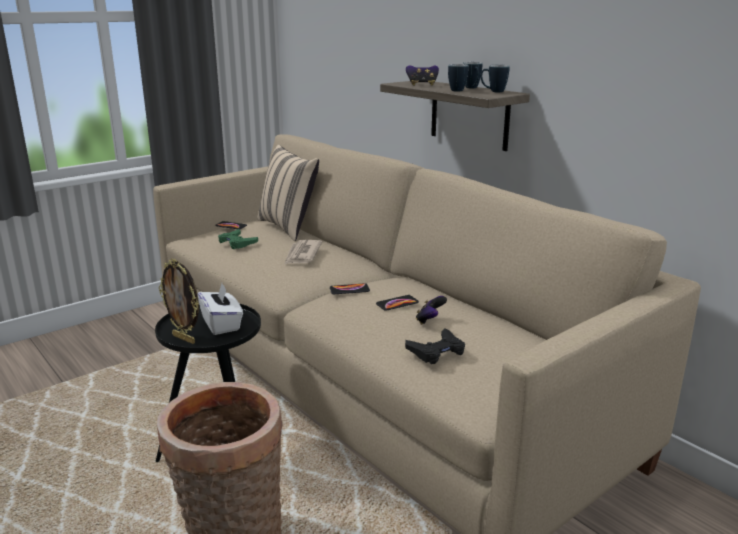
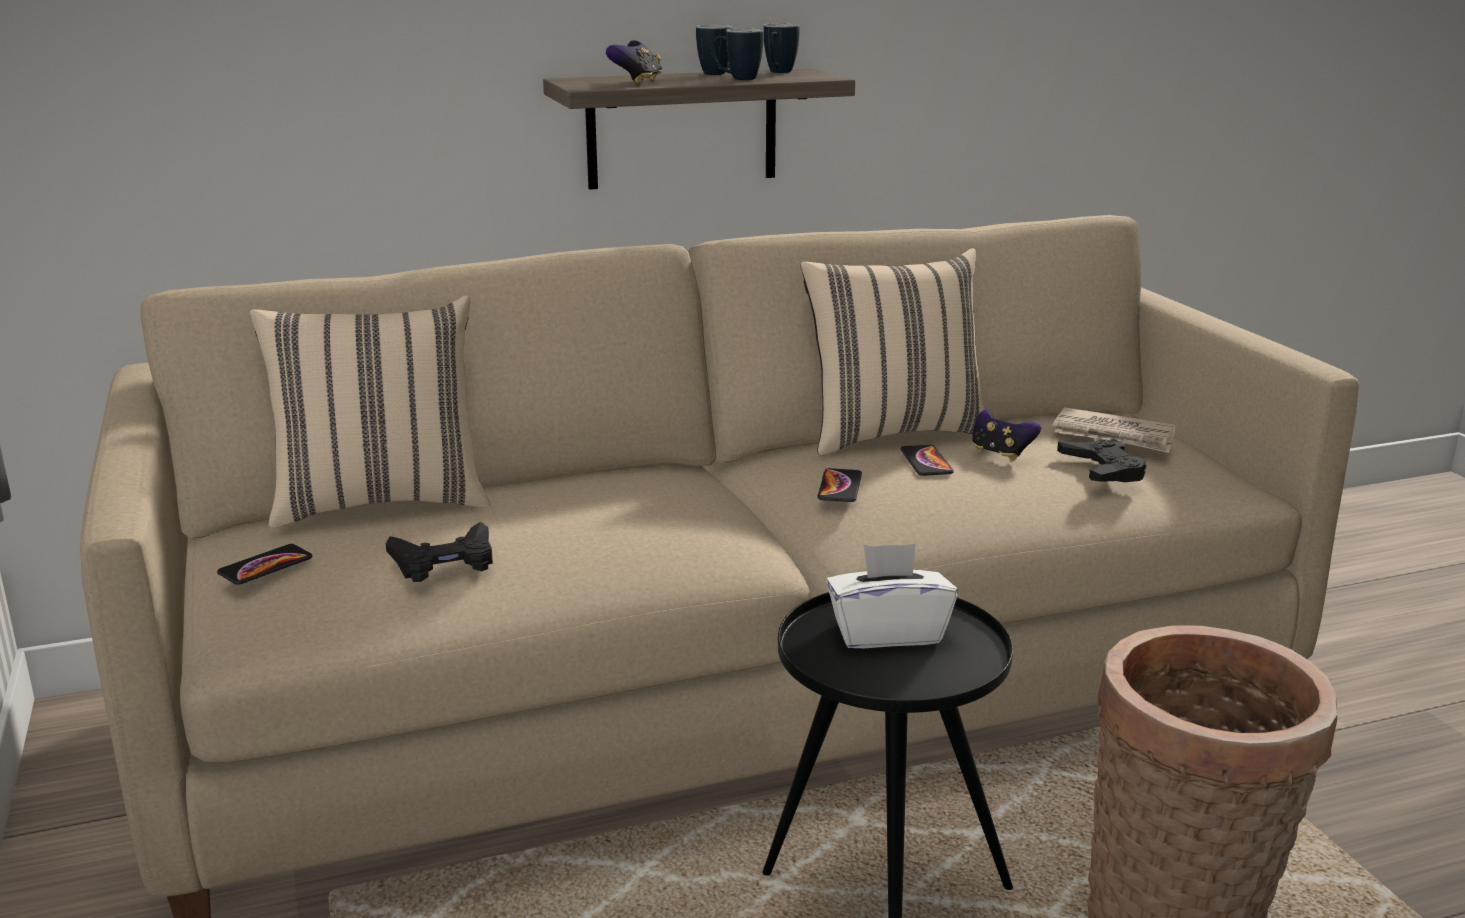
camera: 70 degrees left, 0 degrees up
picture frame [159,259,199,344] -> none
green game controller [218,229,258,249] -> black game controller [386,522,493,582]
newspaper [284,240,322,265] -> newspaper moved to [1052,407,1176,453]
none -> beige pillow [800,248,985,455]

